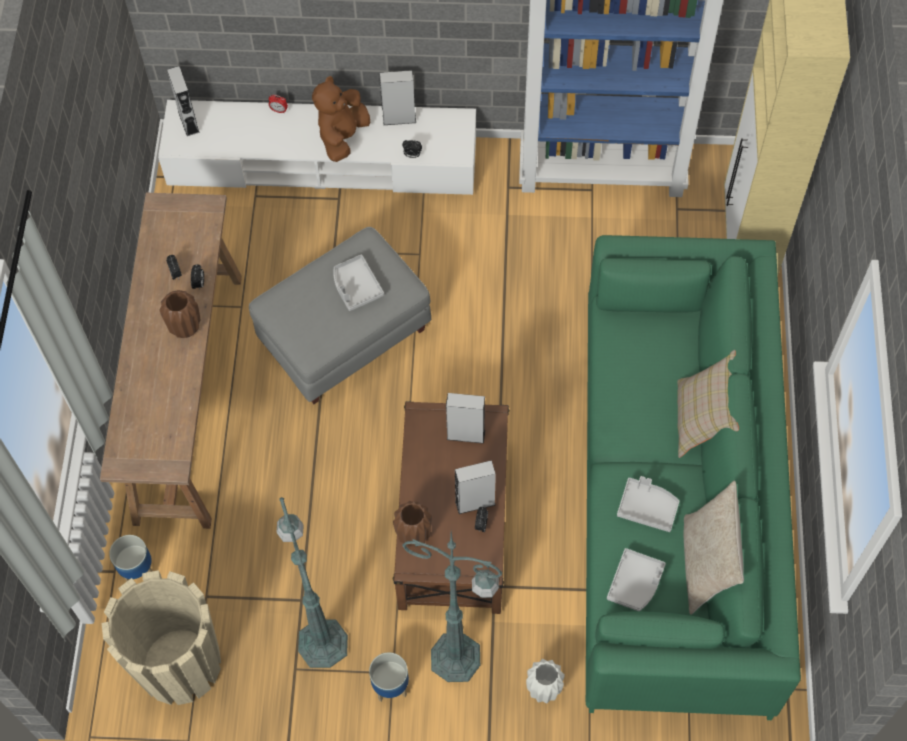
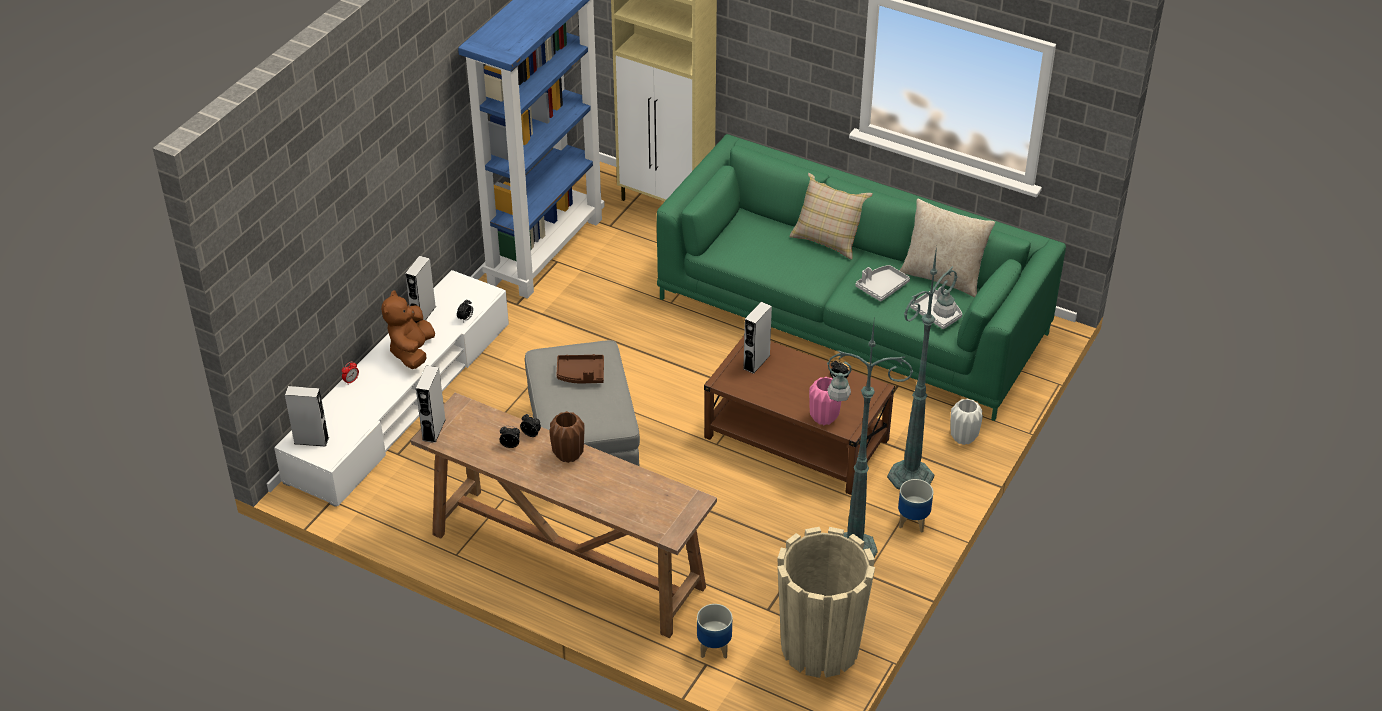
camera: 65 degrees left, 20 degrees down
brown plush toy [312,76,370,162] -> brown plush toy turned 45 degrees clockwise [381,290,435,369]
grey tray [333,255,384,311] -> brown tray [557,354,604,383]
brown vase [393,501,432,547] -> pink vase [809,377,841,425]
grey speaker [455,460,496,514] -> grey speaker moved to [416,365,446,443]

